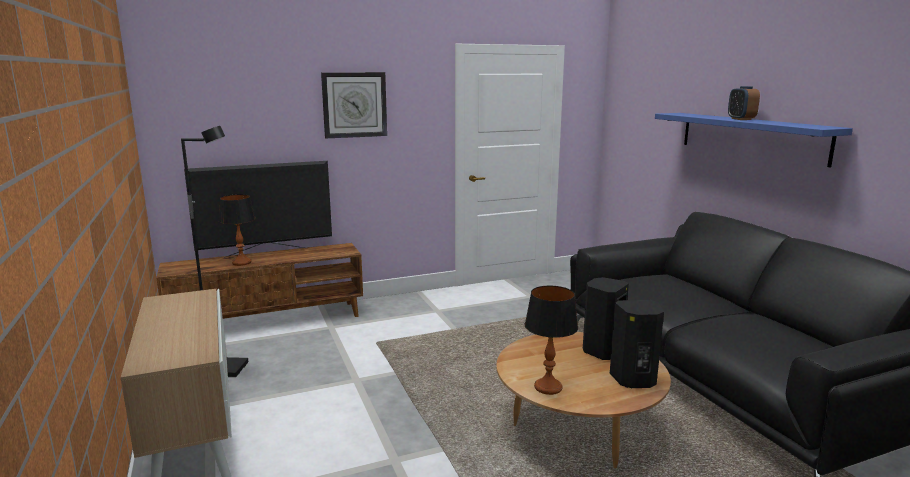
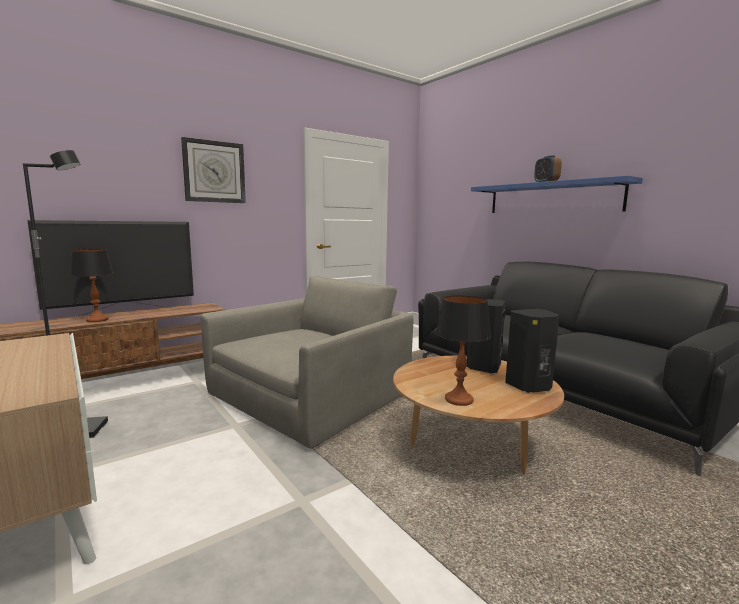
camera: 15 degrees left, 5 degrees down
none -> grey armchair [200,276,414,449]

